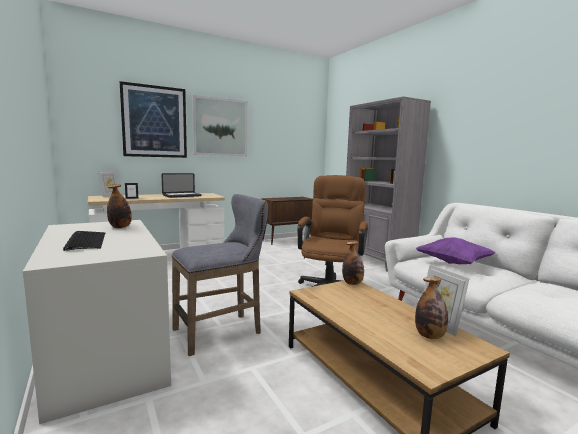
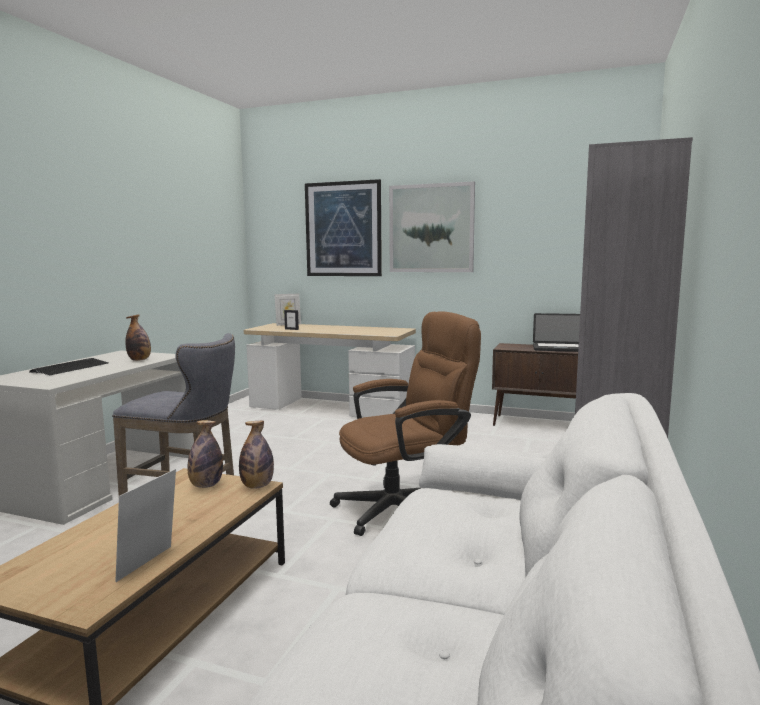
camera: 50 degrees right, 0 degrees up
laptop [161,173,202,198] -> laptop moved to [533,313,580,352]
bottle [415,277,448,339] -> bottle moved to [187,420,223,488]
purple pillow [416,237,496,264] -> none

